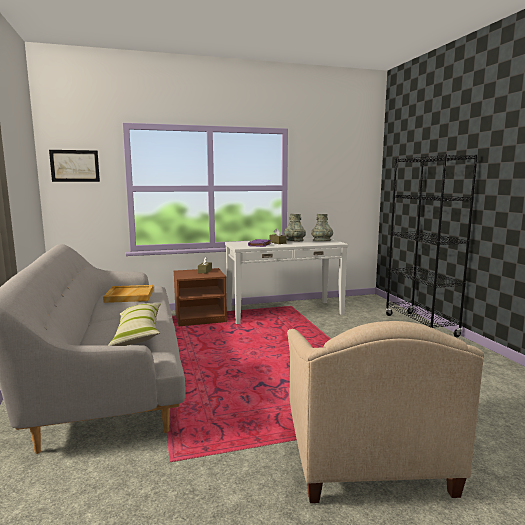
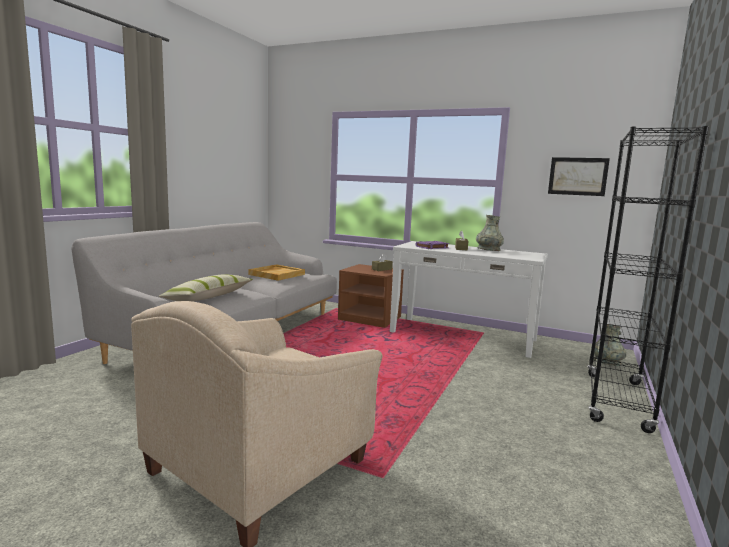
camera: 40 degrees right, 0 degrees up
picture [49,150,100,182] -> picture moved to [548,157,610,196]
grey vase [311,214,333,241] -> grey vase moved to [594,324,626,366]

